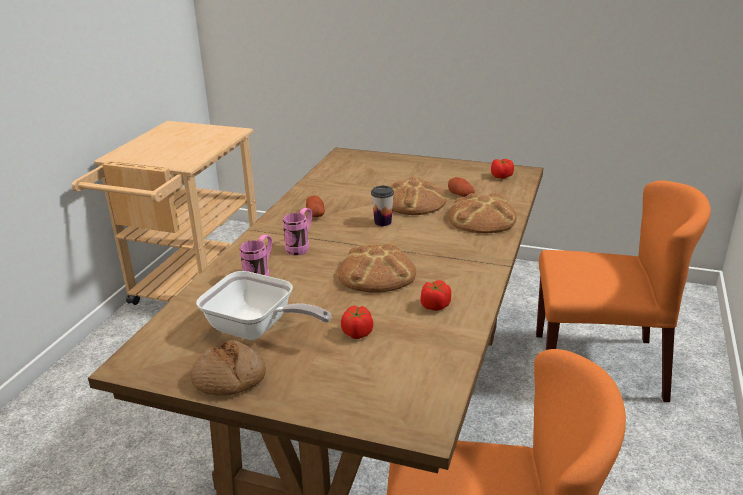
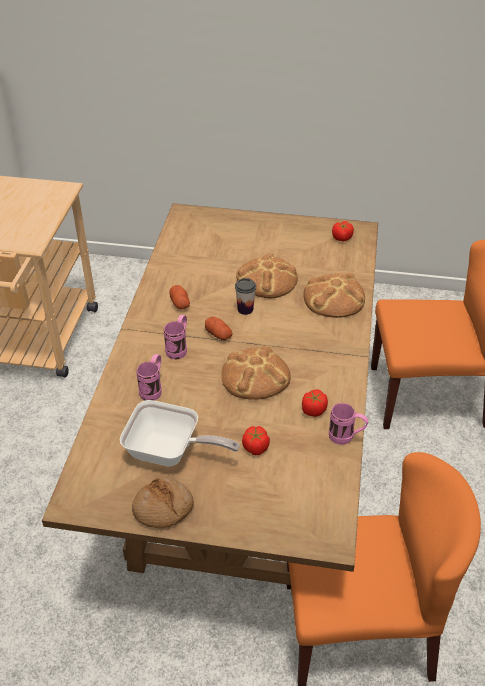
camera: 10 degrees left, 15 degrees up
potato [448,177,475,197] -> potato moved to [205,317,233,340]
none -> pink mug [329,403,369,445]

